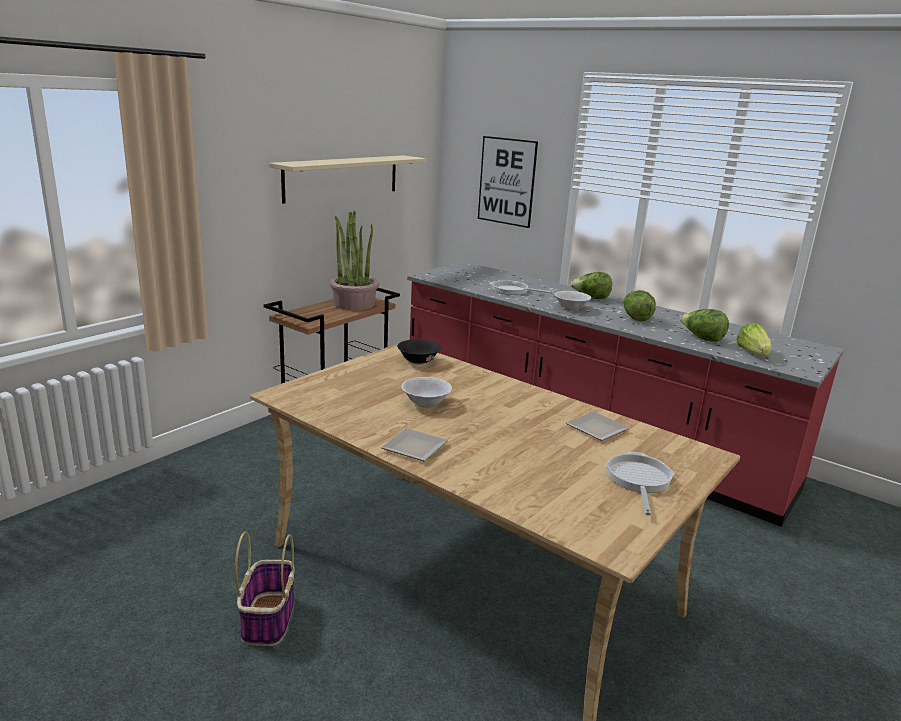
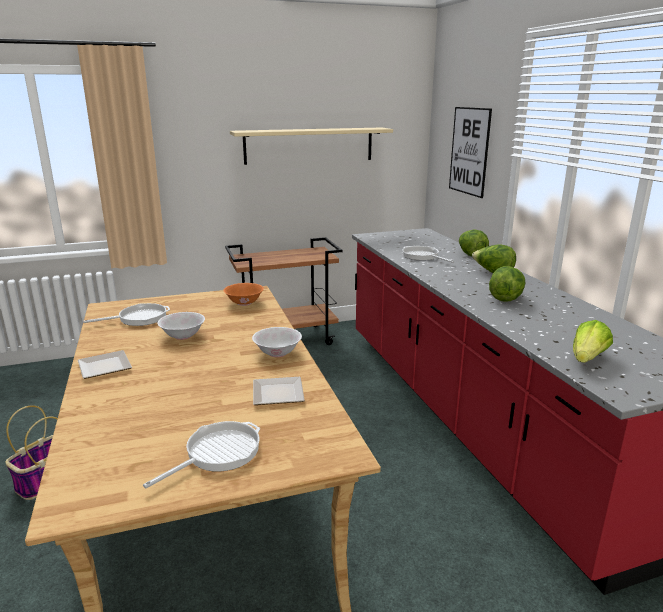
camera: 35 degrees right, 0 degrees up
potted plant [330,211,379,310] -> none
black bowl [397,339,441,365] -> orange bowl [223,283,264,306]
white bowl [555,291,591,311] -> white bowl moved to [252,327,302,357]
lettuce [680,309,729,342] -> lettuce moved to [459,230,489,256]
none -> frying pan [83,303,170,326]

